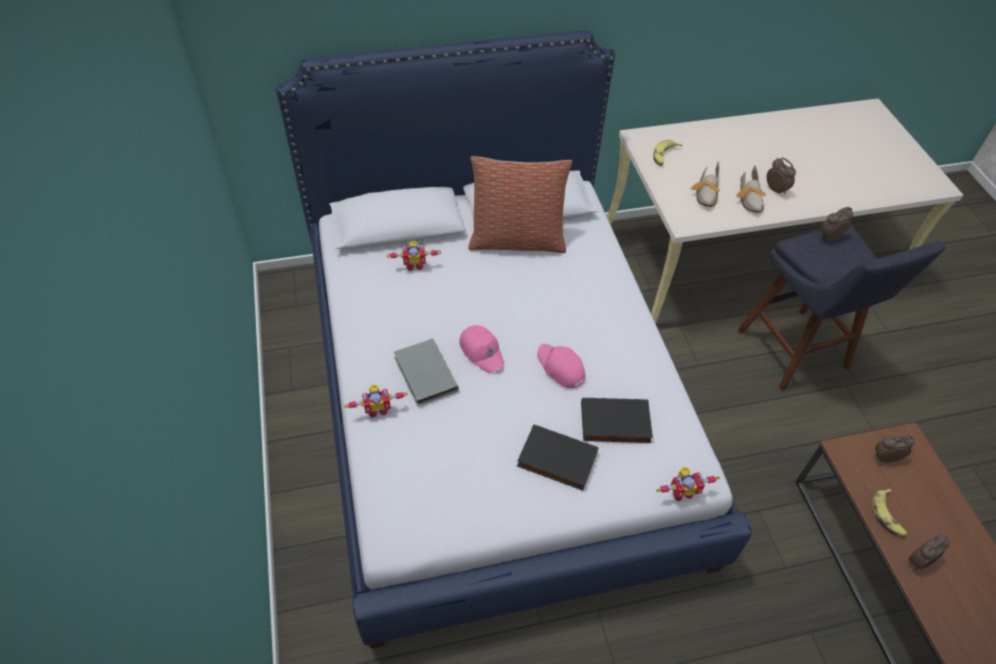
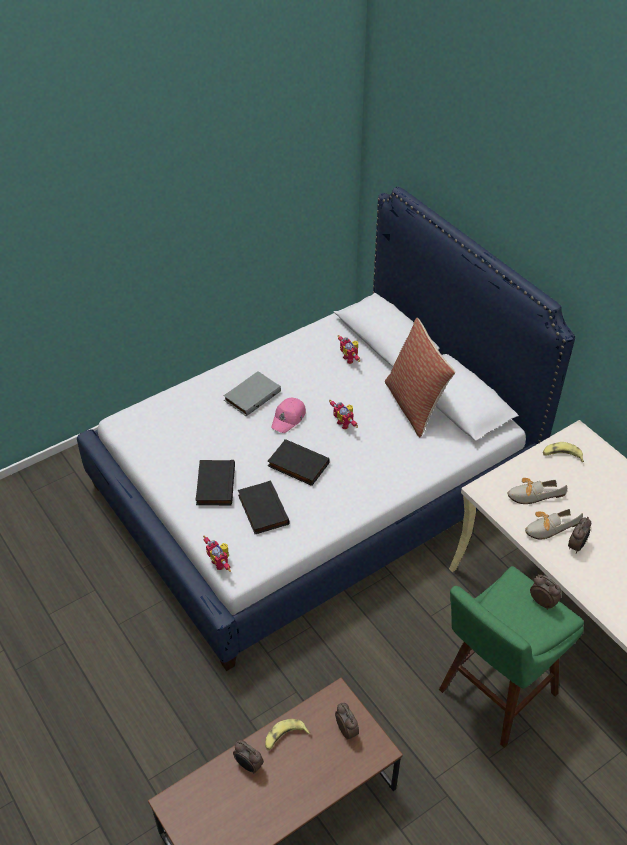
camera: 70 degrees right, 5 degrees down
toy robot [344,384,408,417] -> toy robot moved to [329,400,358,429]
pink cap [537,344,585,388] -> black book [268,439,330,486]
blue stool [738,225,946,391] -> green stool [439,566,584,748]

